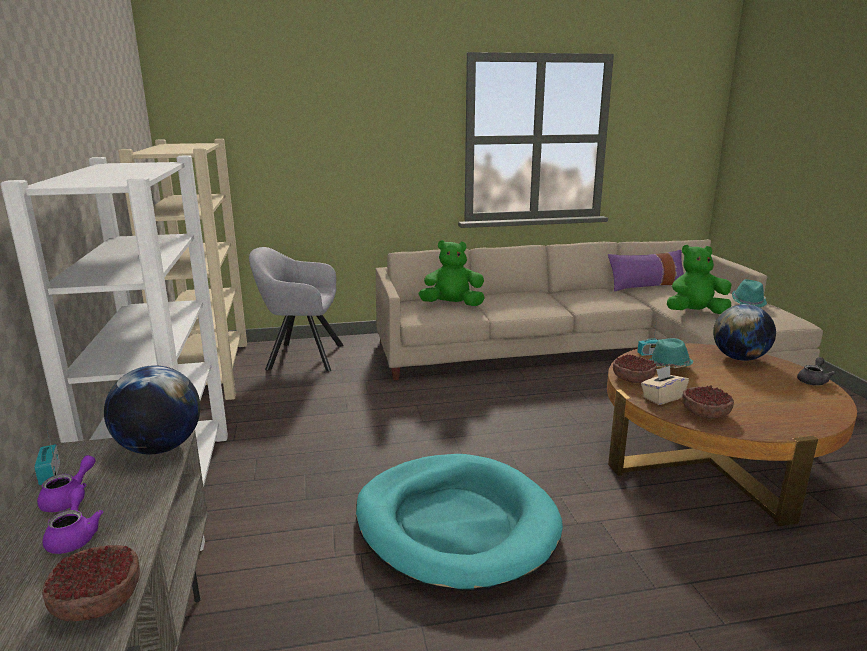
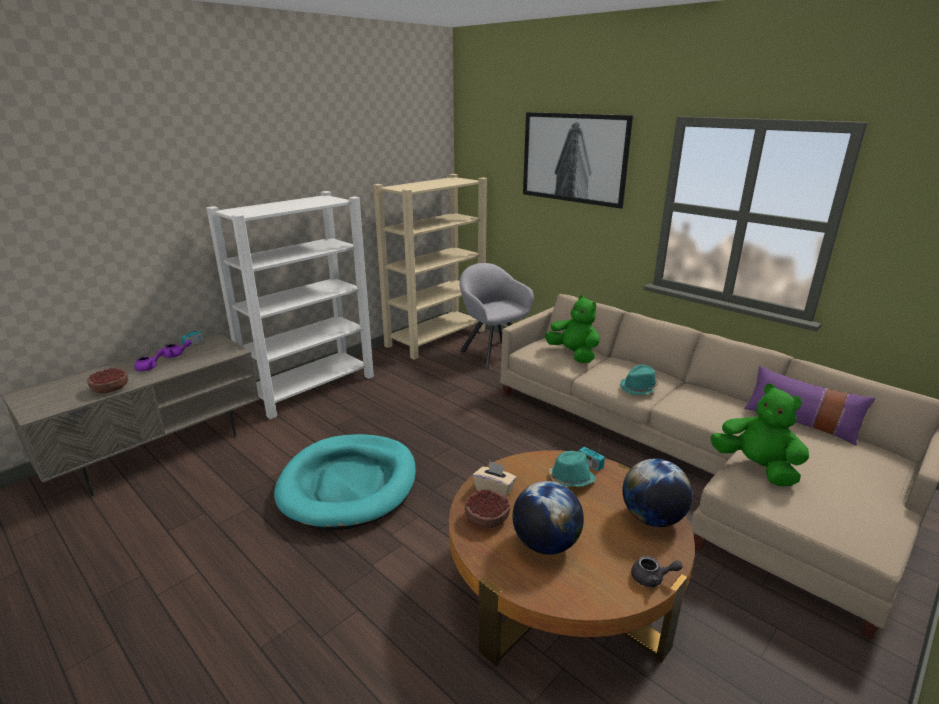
camera: 55 degrees right, 5 degrees up
globe [104,365,200,454] -> globe moved to [512,481,584,555]
bowl [613,355,657,383] -> none
turquoise hat [732,279,767,307] -> turquoise hat moved to [620,365,658,395]
none -> picture [523,112,633,209]

